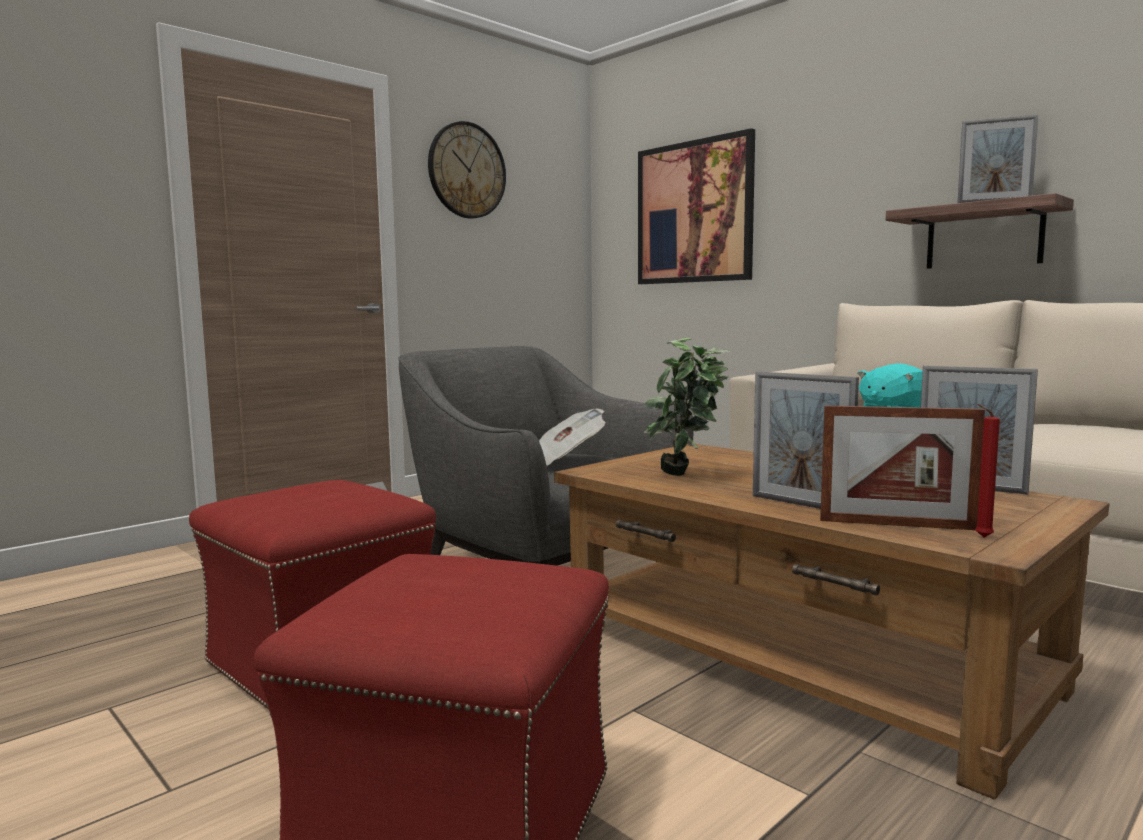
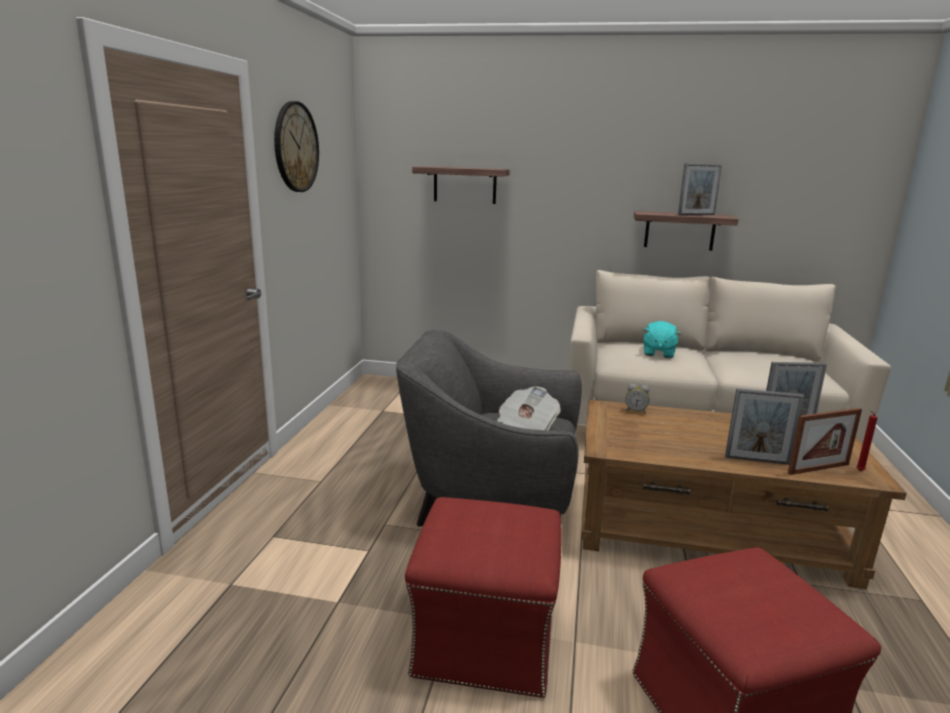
camera: 35 degrees left, 10 degrees up
picture [638,128,755,284] -> shelf [412,166,510,204]
potted plant [643,338,730,476] -> none
none -> alarm clock [625,384,649,414]

